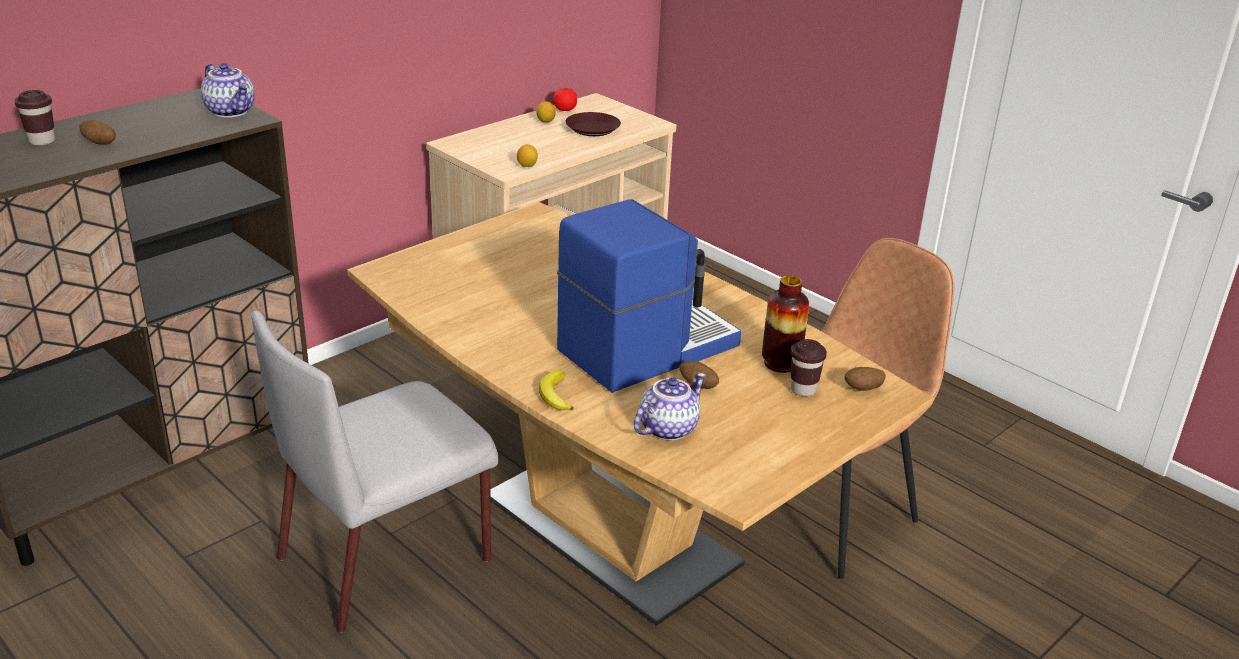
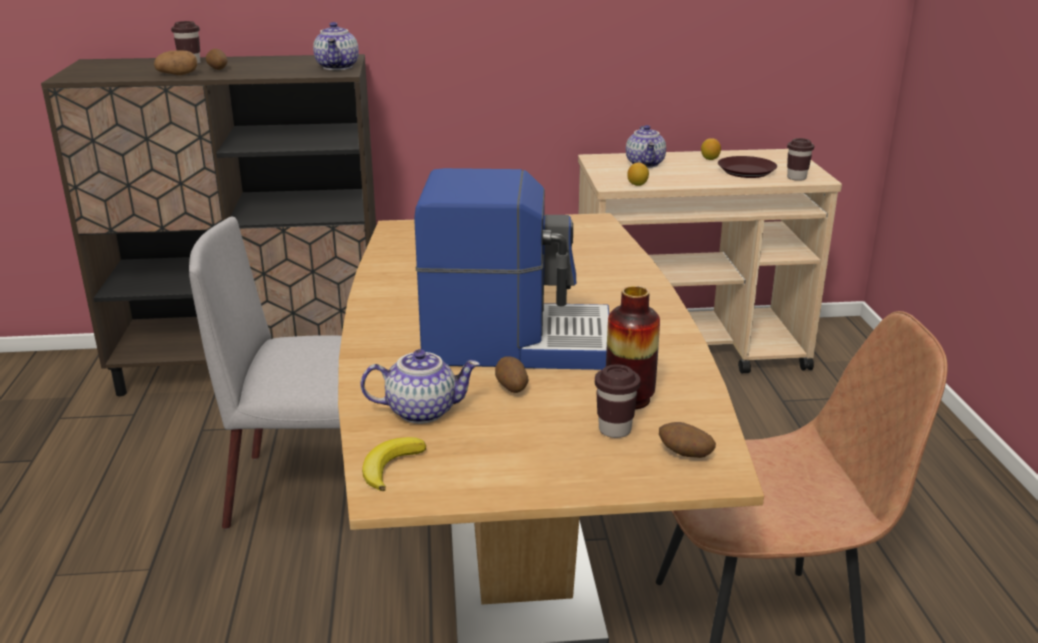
camera: 40 degrees right, 5 degrees down
banana [539,370,574,411] -> banana moved to [362,437,426,491]
tomato [553,88,577,111] -> none
none -> potato [154,51,197,75]
none -> teapot [626,125,666,168]
none -> brown cup [787,138,814,181]

